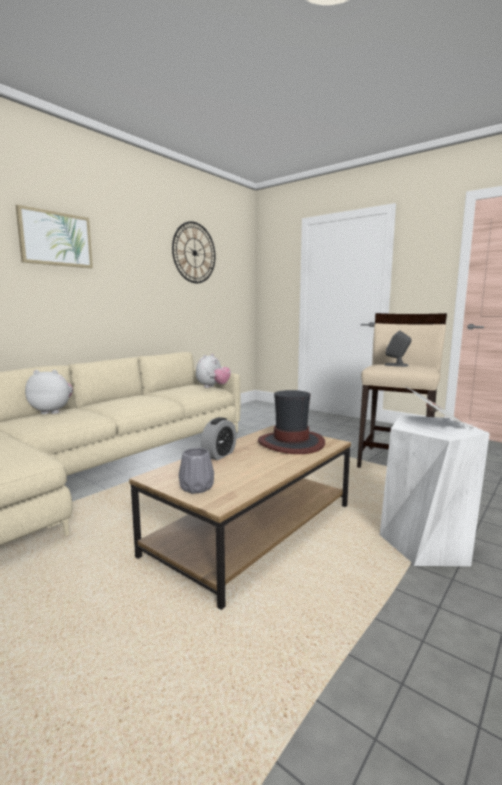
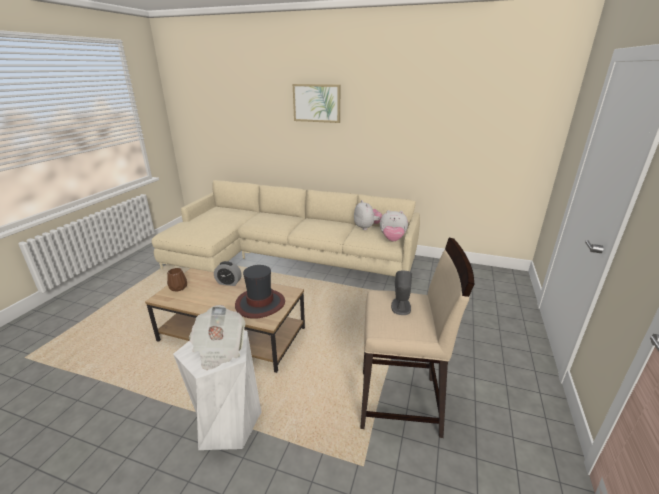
camera: 70 degrees right, 15 degrees up
plush toy [25,370,73,414] -> plush toy moved to [354,200,382,230]
wall clock [172,221,216,283] -> none
grey vase [179,448,214,494] -> brown vase [167,268,187,292]

